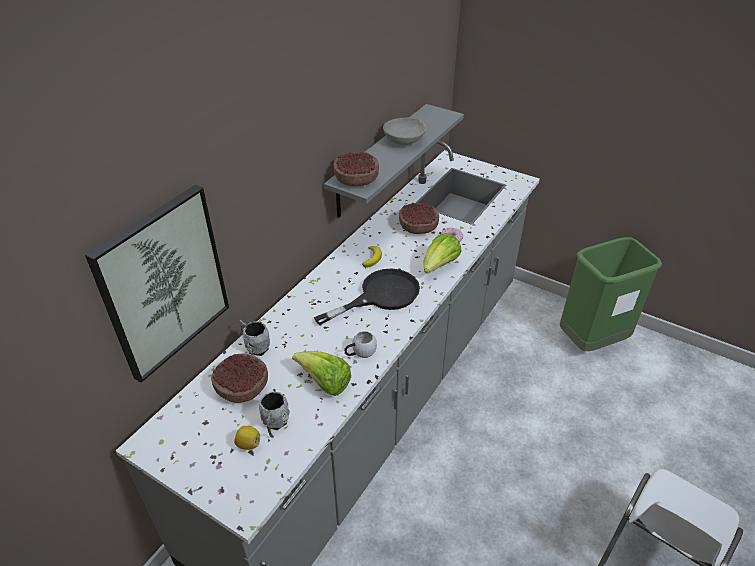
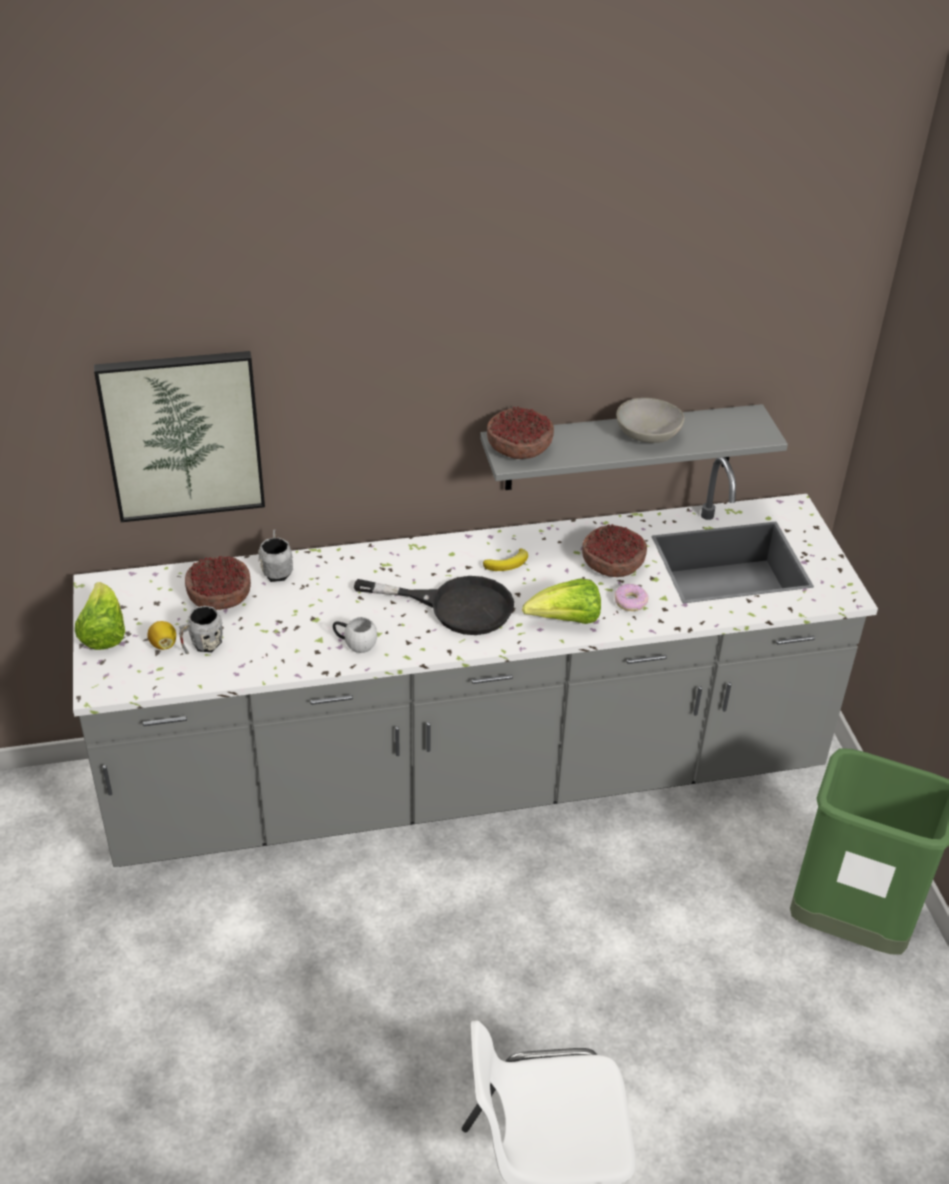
camera: 45 degrees right, 0 degrees up
lettuce [292,351,351,396] -> lettuce moved to [75,582,125,650]

